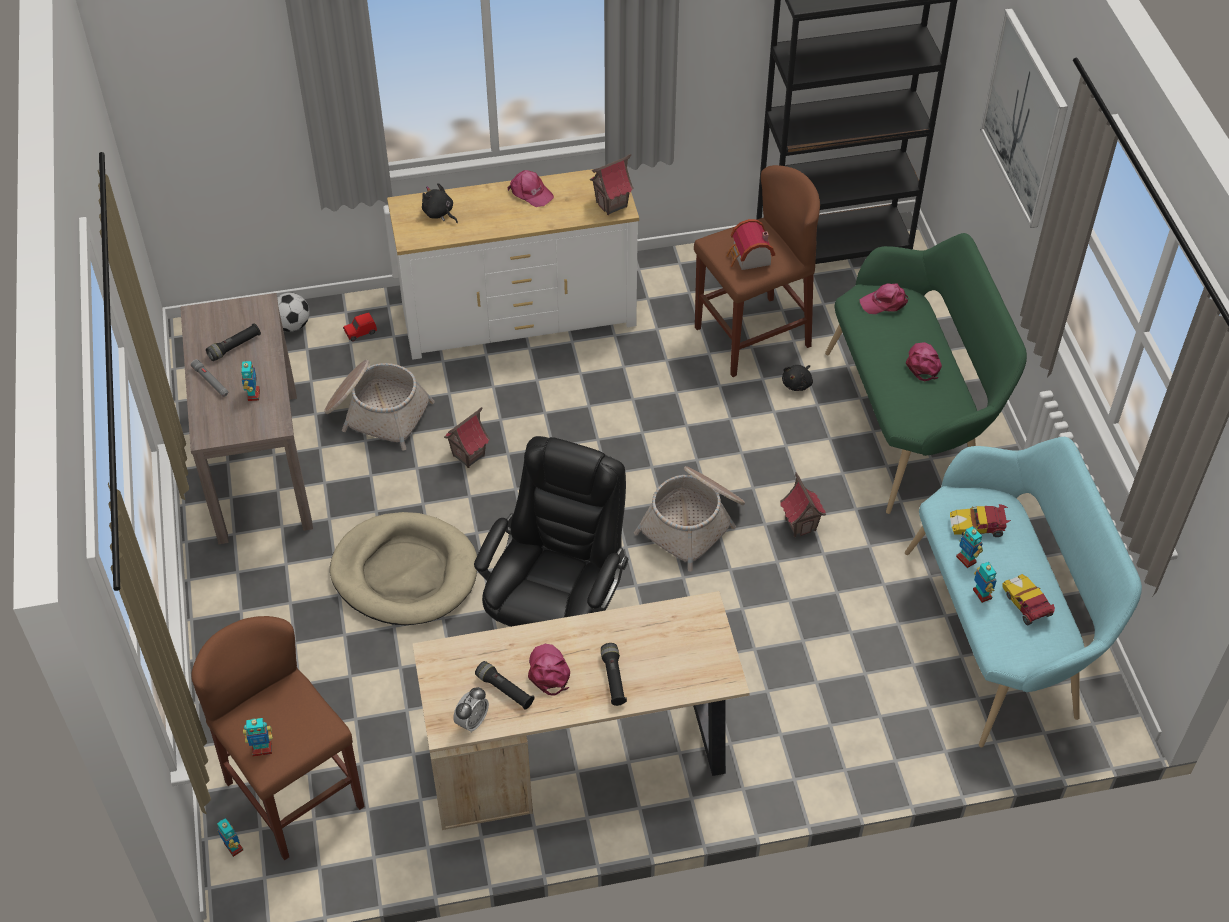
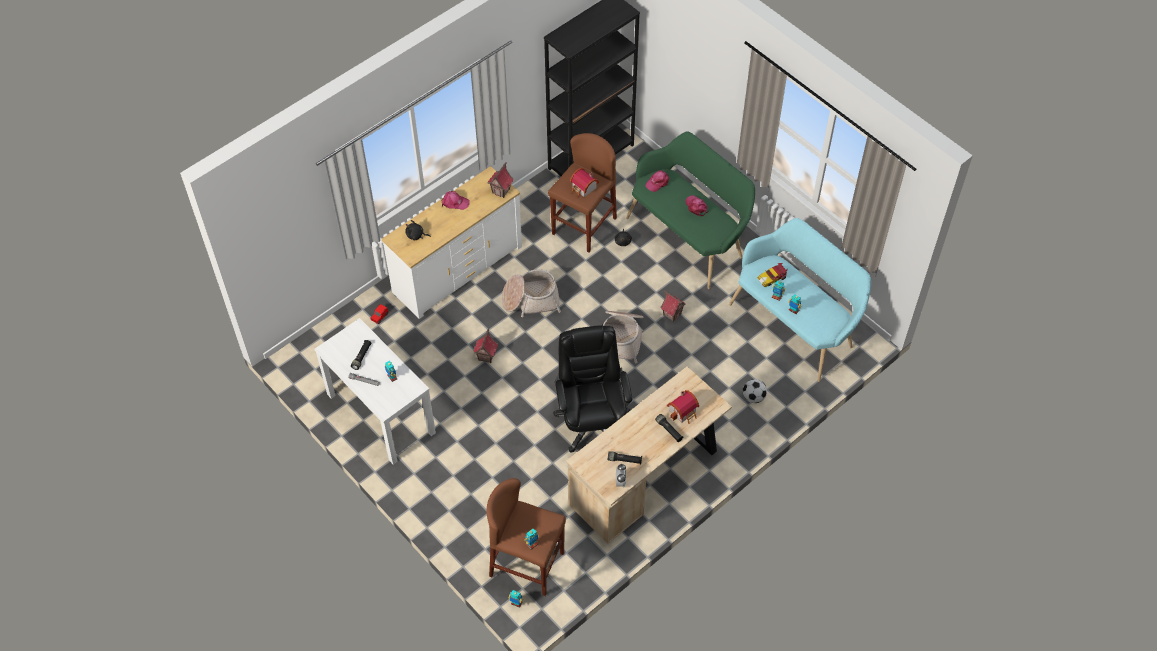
camera: 30 degrees left, 5 degrees up
brown console table [180,293,313,544] -> white console table [315,318,436,465]
football [277,293,309,332] -> football moved to [743,379,767,403]
basket [324,360,435,451] -> basket moved to [502,269,561,317]
beige dog bed [330,512,477,625] -> none
pink cap [528,644,570,696] -> none
picture [980,8,1068,228] -> none
toy car [1002,574,1055,625] -> none
none -> toy house [667,390,699,424]

